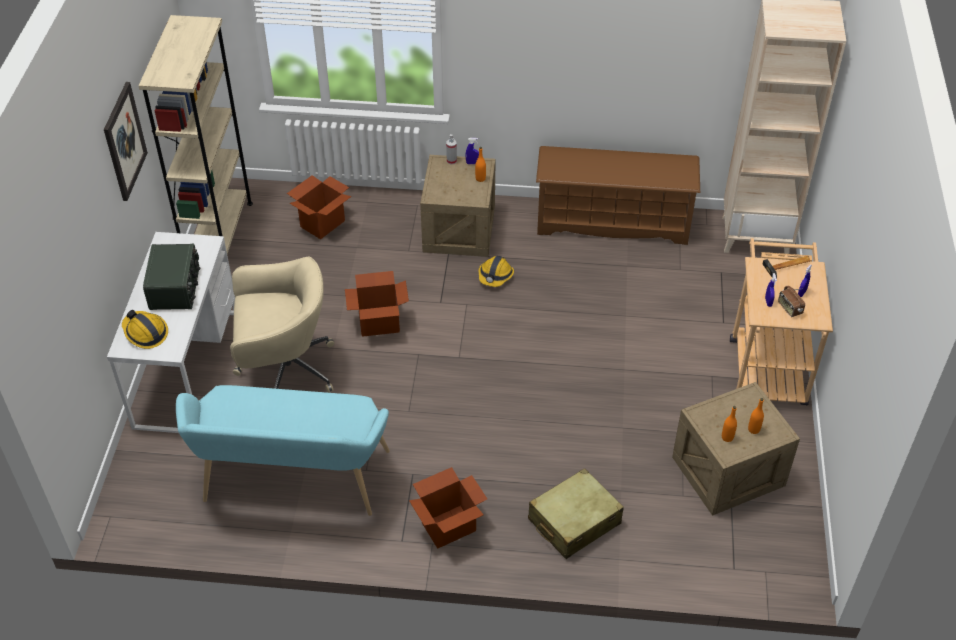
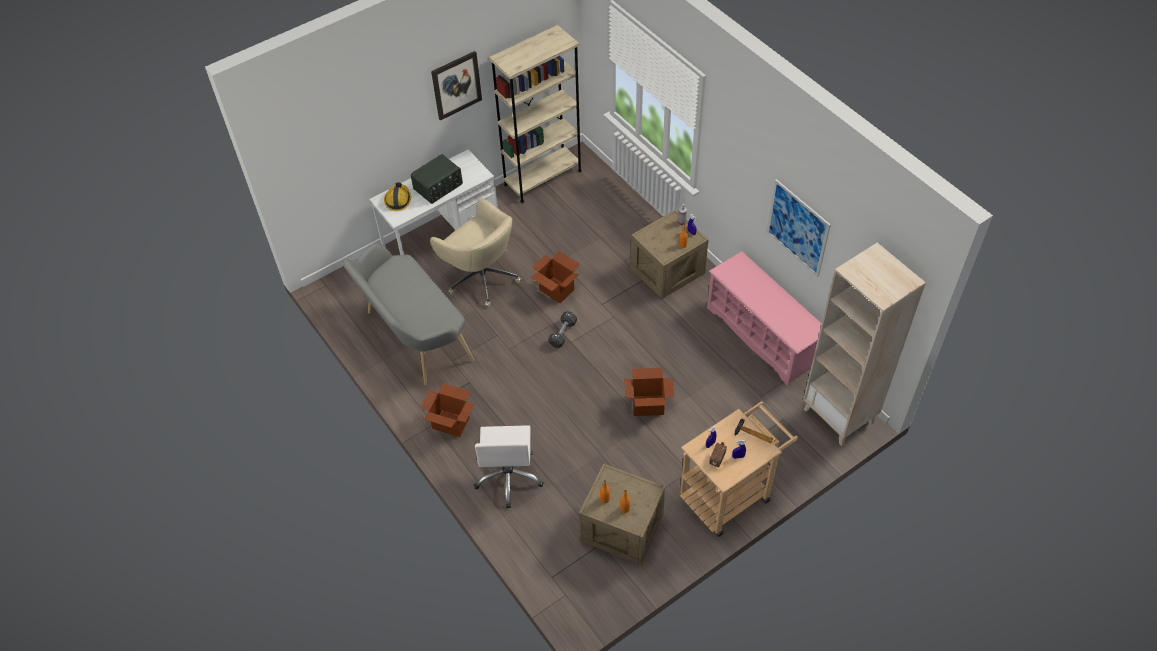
camera: 50 degrees right, 5 degrees up
turquoise bench [176,385,390,516] -> grey bench [343,244,475,385]
cardboard box [287,175,351,239] -> cardboard box moved to [624,368,674,416]
hard hat [478,256,514,287] -> none
beige suitcase [528,468,624,559] -> white office chair [474,425,544,508]
brown shoe rack [536,146,700,245] -> pink shoe rack [707,251,822,386]
none -> black dumbbell [548,311,577,348]
none -> picture [767,179,831,277]

